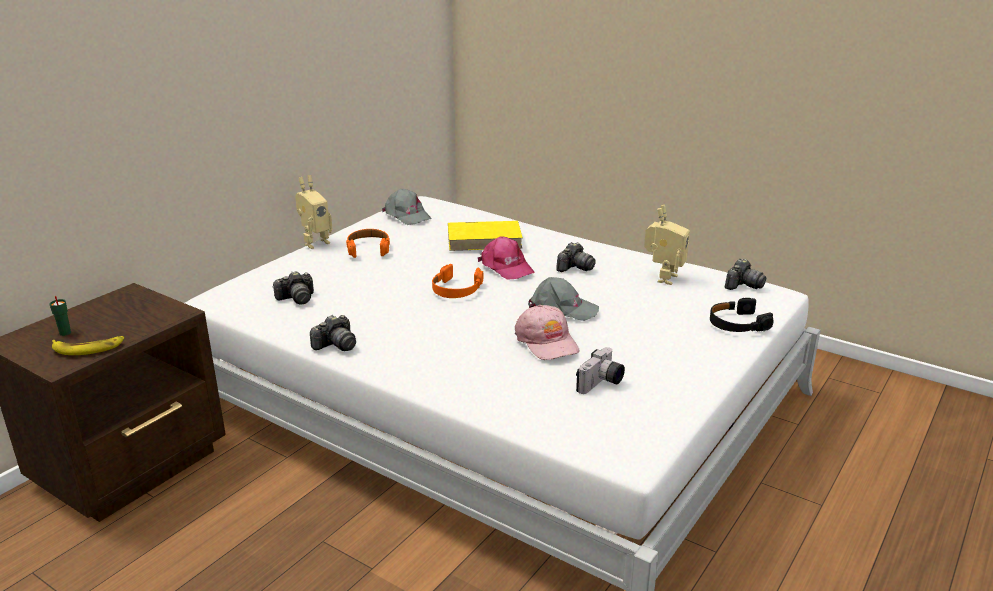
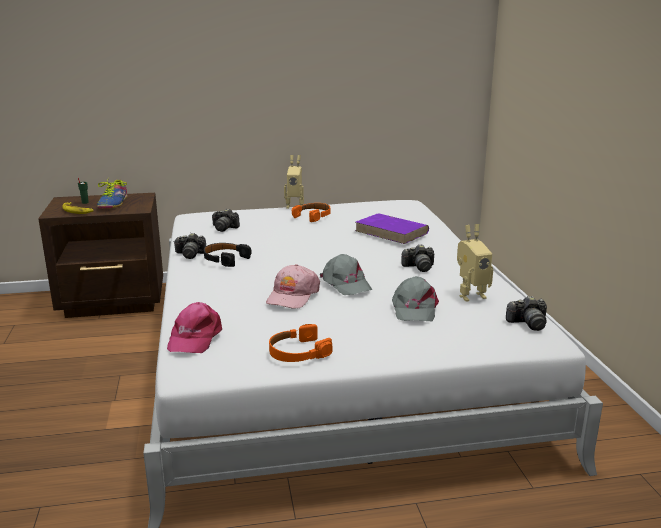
camera: 45 degrees right, 5 degrees down
grey cap [382,189,432,225] -> grey cap moved to [392,276,439,321]
orange headphones [432,264,483,298] -> orange headphones moved to [269,324,333,362]
yellow book [448,221,523,251] -> purple book [355,213,429,244]
pink cap [478,236,535,280] -> pink cap moved to [167,302,222,353]
camera [576,347,625,394] -> none
black headphones [710,298,774,332] -> black headphones moved to [204,243,252,267]
none -> shoe [97,177,128,209]

